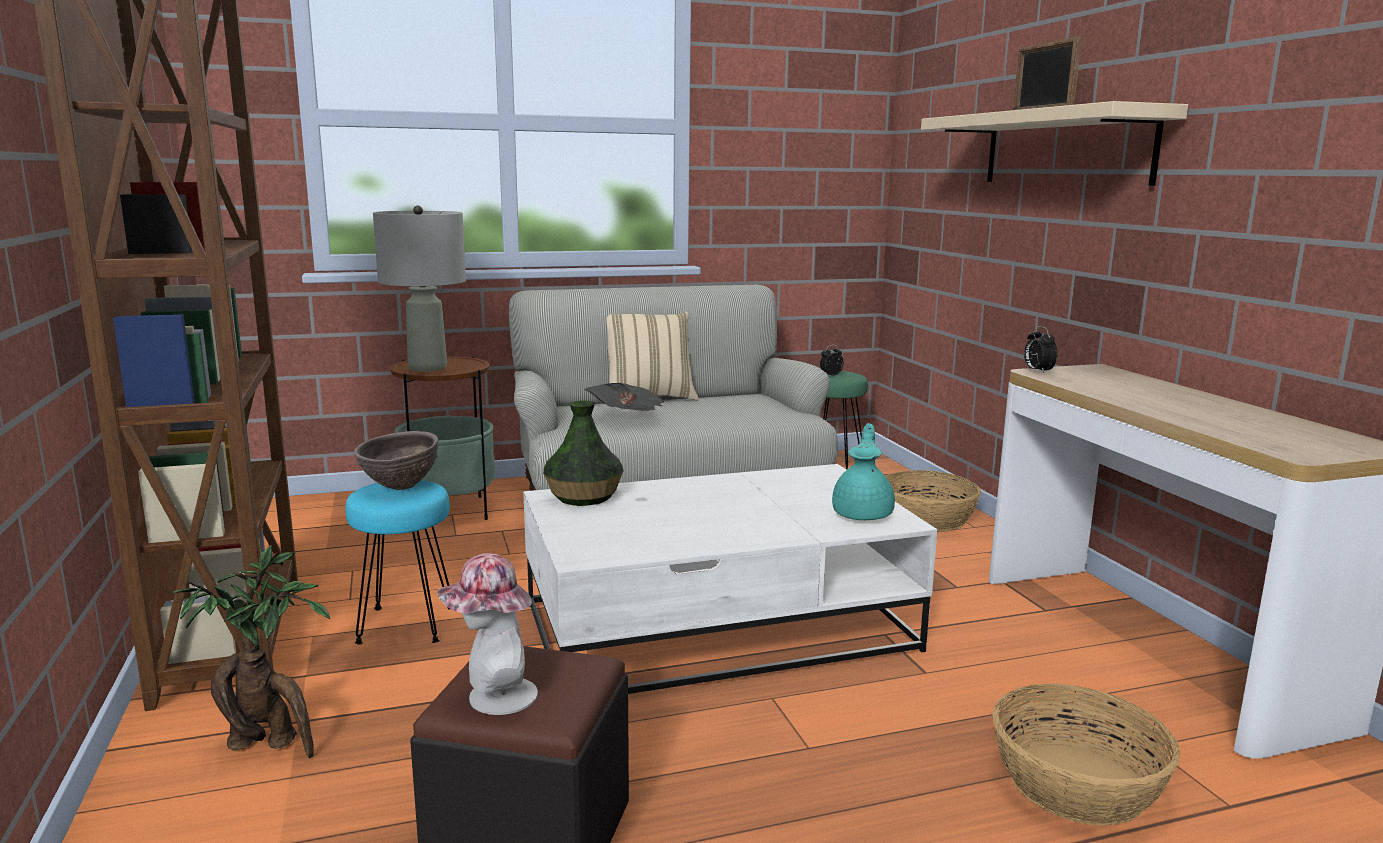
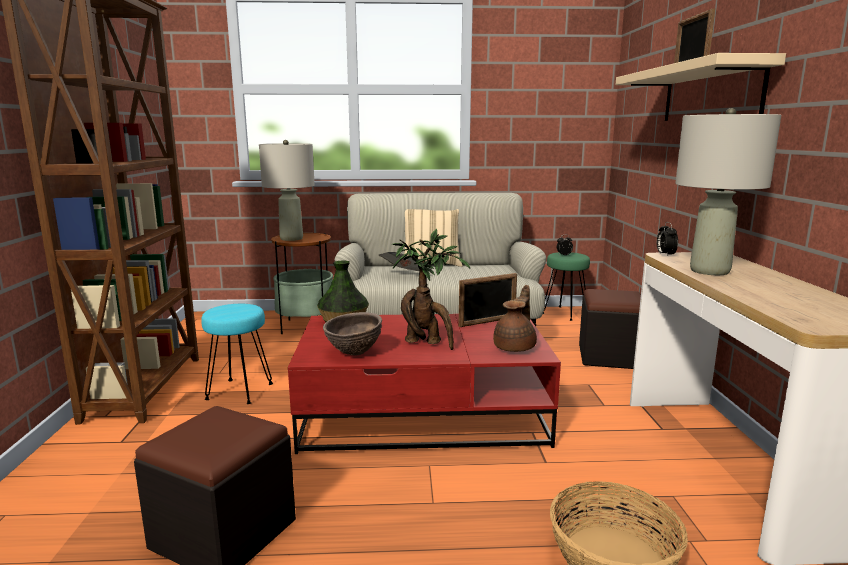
camera: 15 degrees right, 0 degrees up
potted plant [173,545,330,758] -> potted plant moved to [392,229,470,350]
brown bowl [354,431,438,490] -> brown bowl moved to [323,312,382,356]
hat [437,553,538,715] -> none
white coffee table [523,464,937,694] -> red coffee table [288,314,561,454]
turquoise teapot [832,423,895,520] -> brown teapot [493,285,537,352]
basket [886,470,981,532] -> black ottoman [579,289,641,369]
none -> picture frame [459,273,517,327]
none -> grey table lamp [675,108,781,275]

